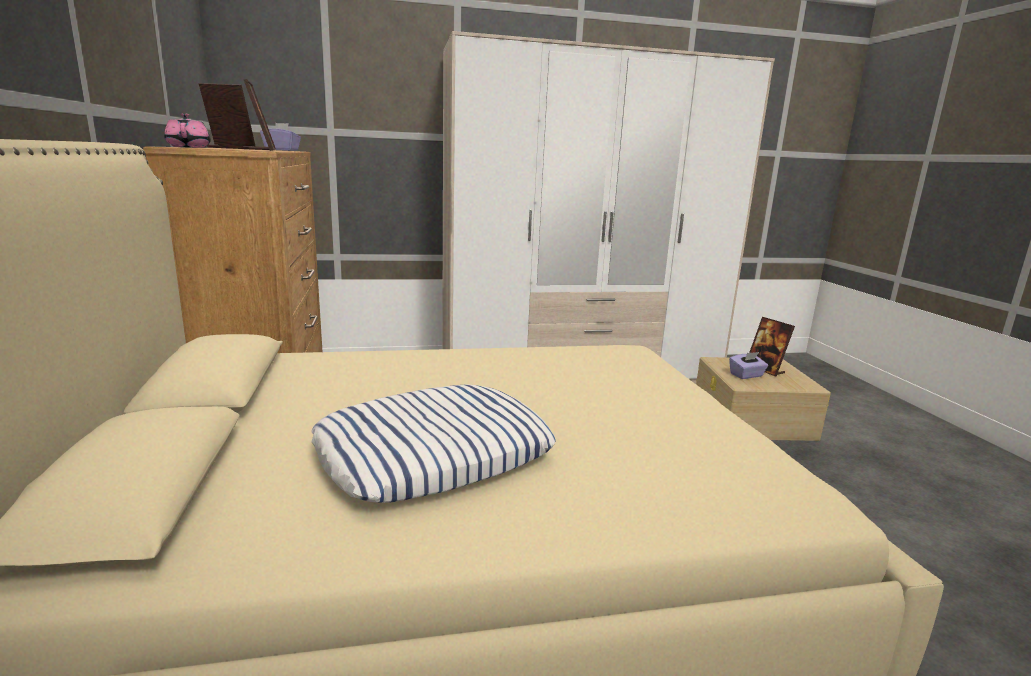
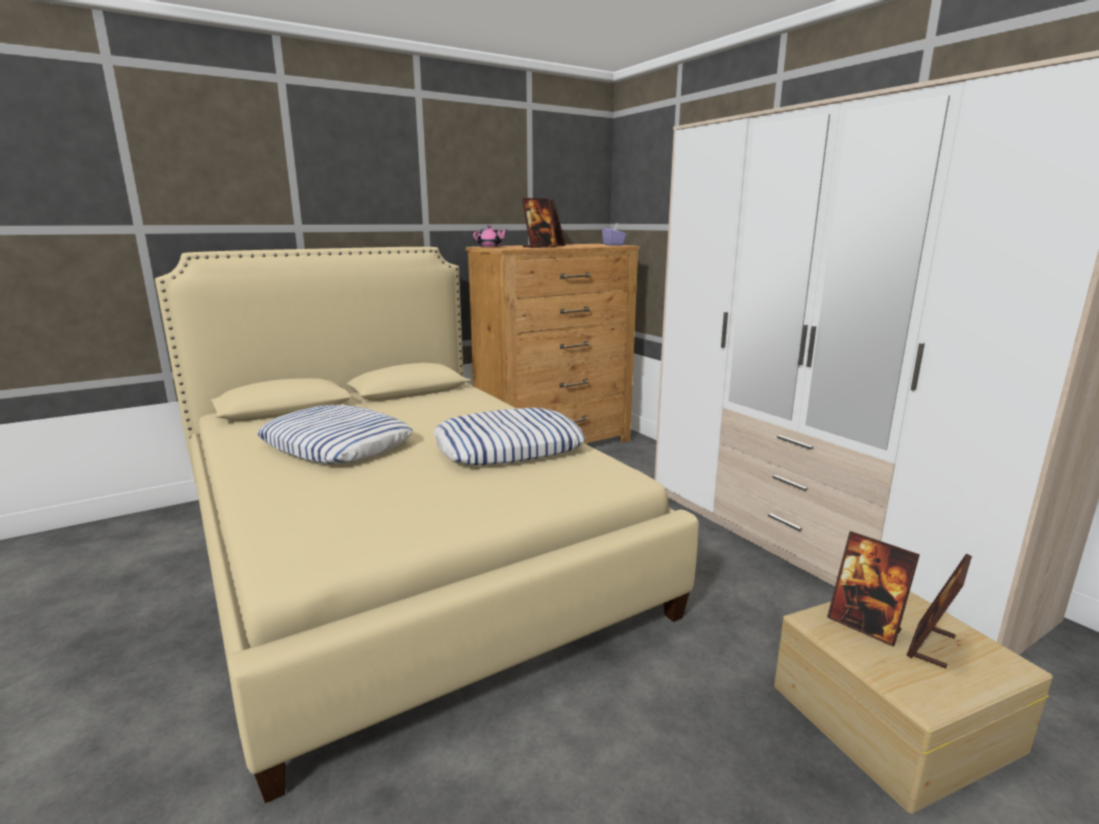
camera: 70 degrees right, 0 degrees up
purple tissue box [729,352,768,379] -> picture frame [827,531,920,647]
none -> pillow [434,408,585,465]

